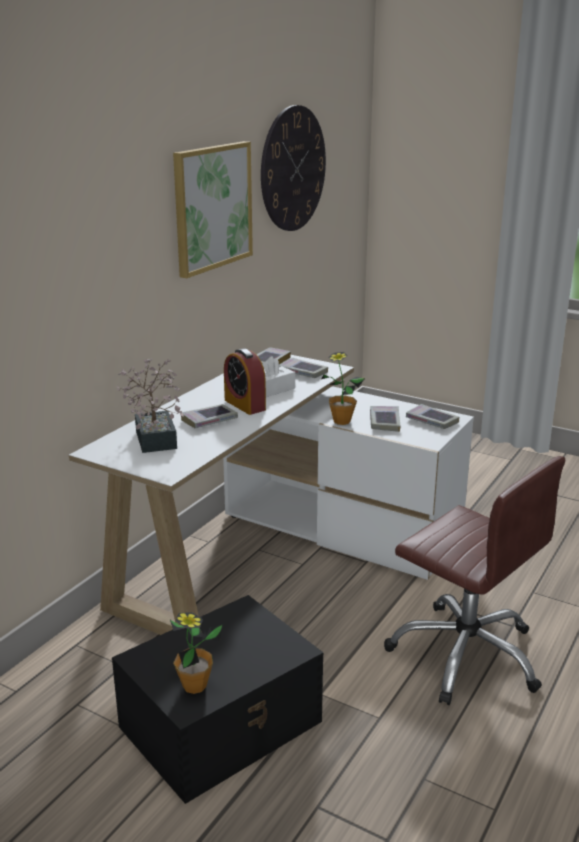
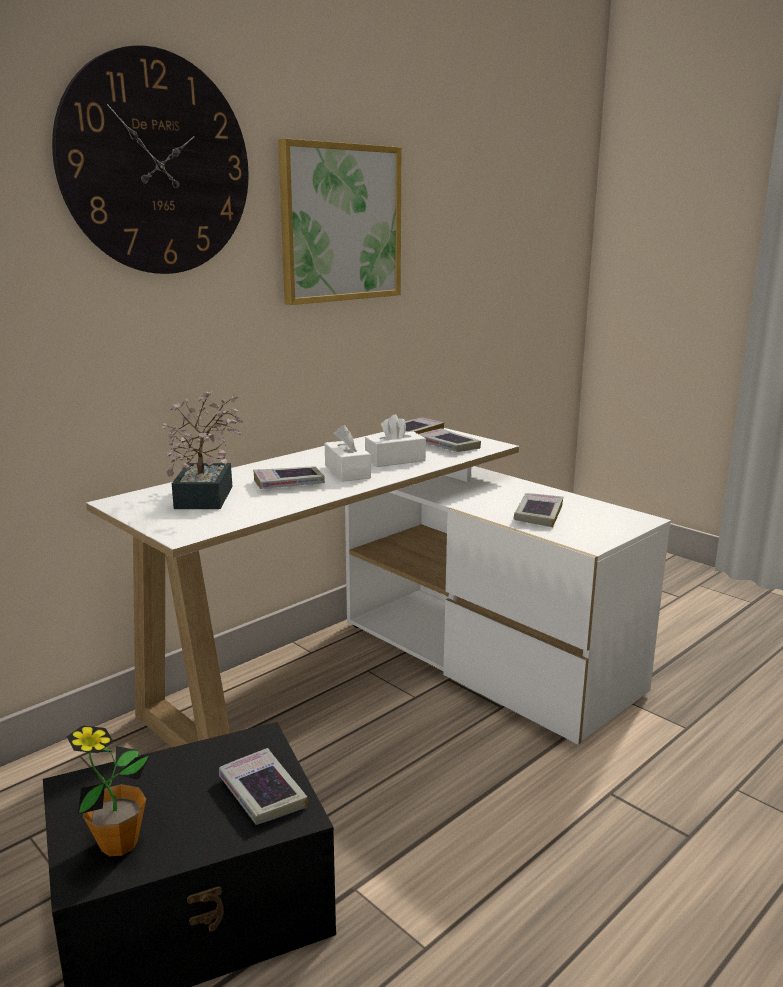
camera: 15 degrees right, 5 degrees down
alarm clock [224,348,266,415] -> white tissue box [325,425,371,482]
wall clock [261,105,326,231] -> wall clock moved to [52,45,249,274]
potted plant [322,352,365,425] -> none
brown office chair [384,456,565,705] -> none
book [406,404,459,429] -> book moved to [219,748,308,825]

